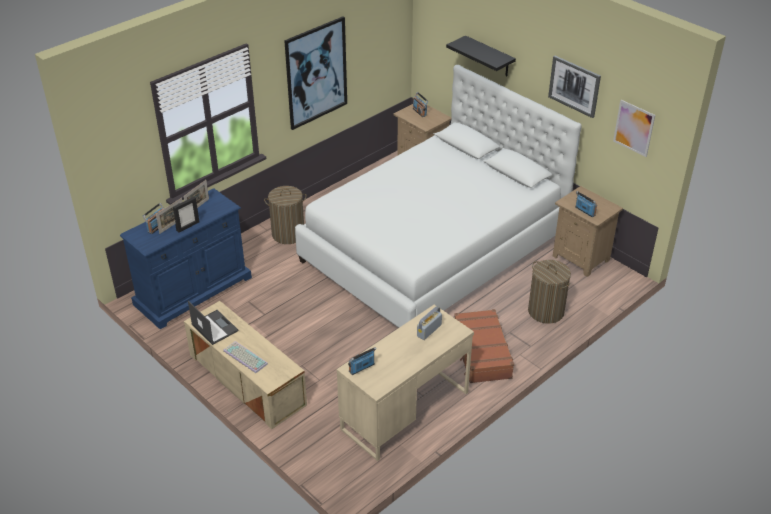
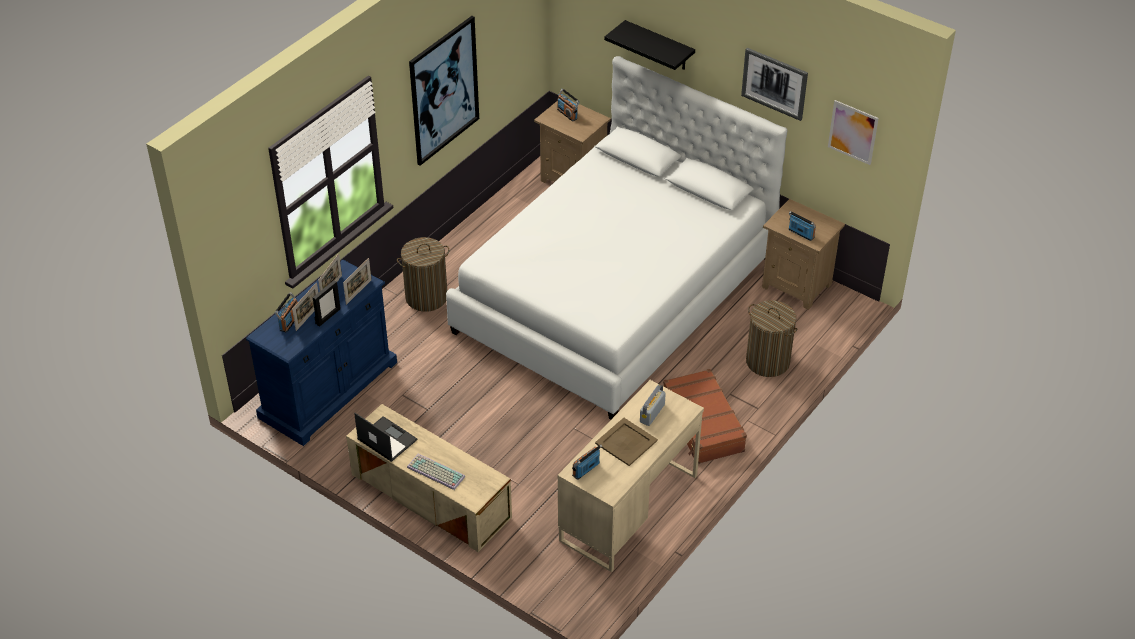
camera: 10 degrees left, 5 degrees up
none -> picture frame [343,258,372,305]
none -> beige tray [595,418,658,466]

